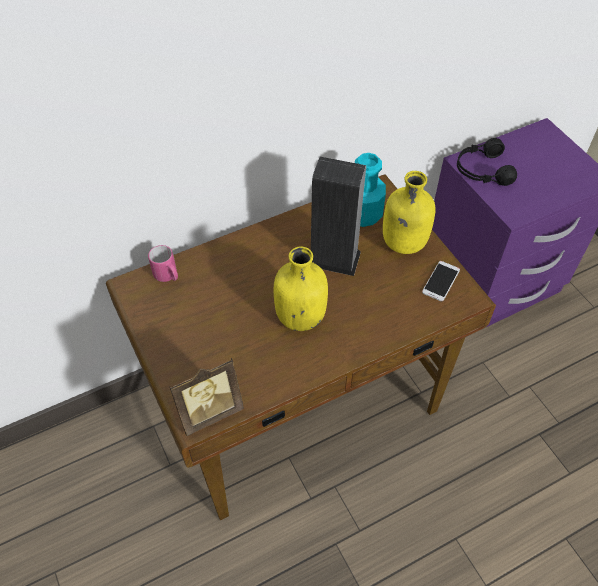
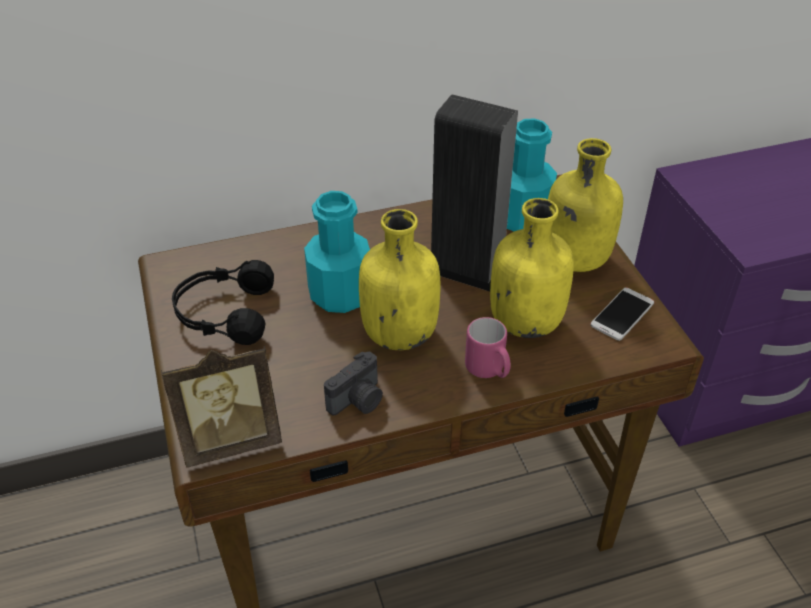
camera: 10 degrees right, 10 degrees down
pink mug [148,245,178,282] -> pink mug moved to [465,317,511,378]
black headphones [457,138,517,186] -> black headphones moved to [172,260,274,345]
none -> turquoise bottle [304,191,370,313]
none -> camera [324,352,383,415]
none -> yellow bottle [490,198,574,338]

